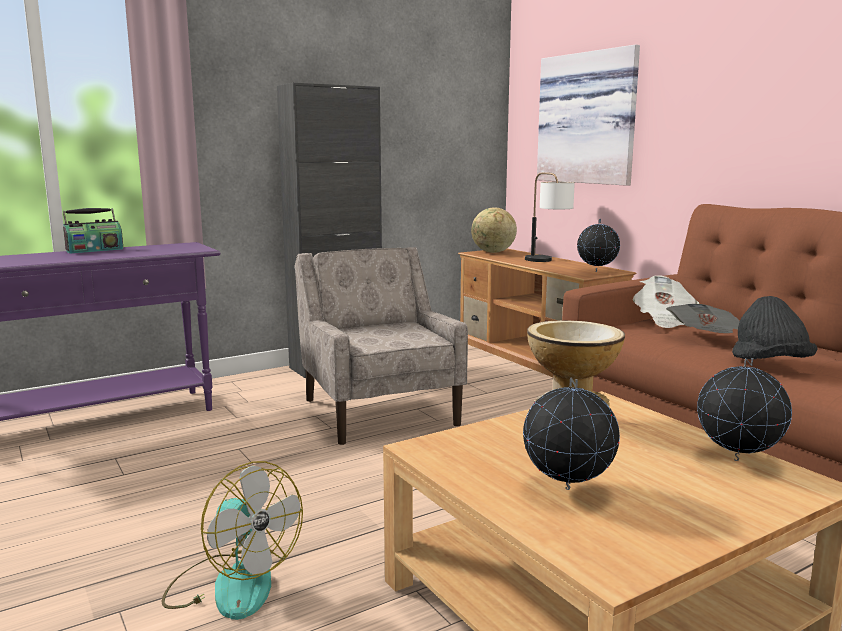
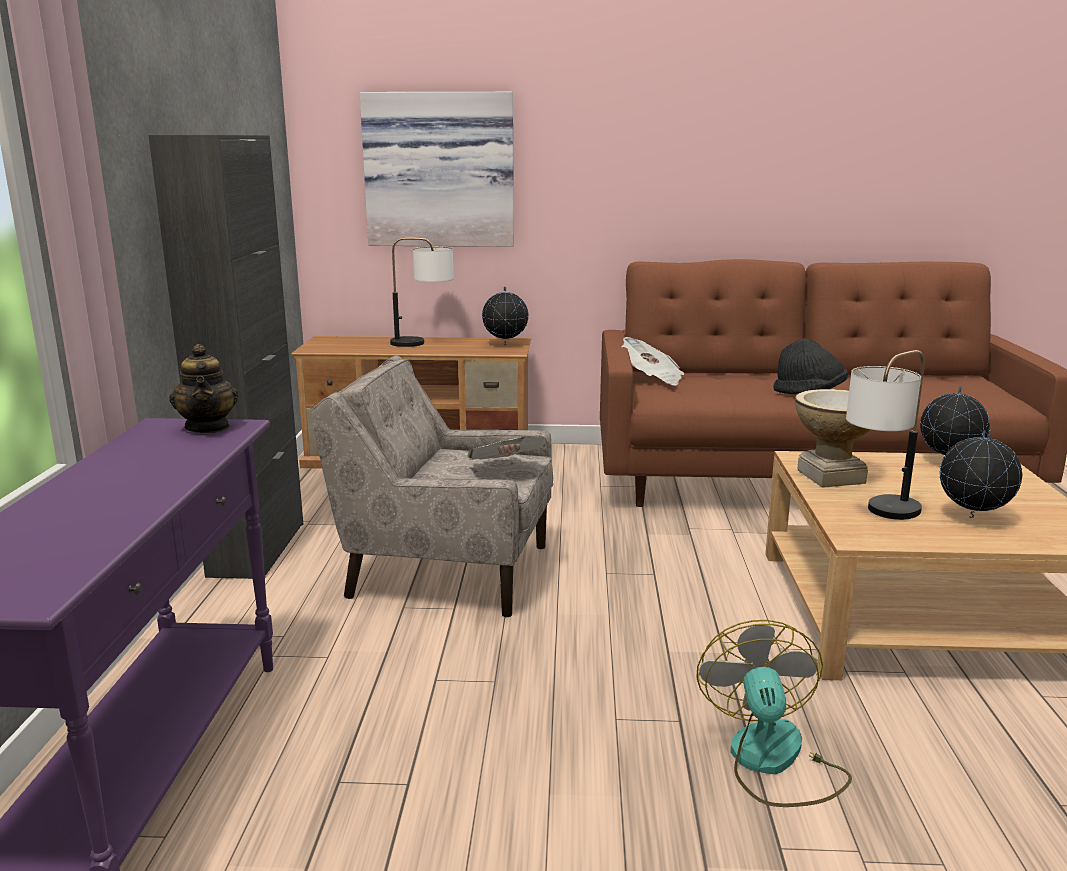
camera: 55 degrees left, 5 degrees up
radio [63,208,123,253] -> none
fan [161,461,303,620] -> fan turned 75 degrees counterclockwise [696,620,852,807]
globe [471,207,517,253] -> none
newspaper [666,304,740,333] -> newspaper moved to [467,437,546,460]
none -> teapot [169,344,238,433]
none -> table lamp [846,350,925,520]

